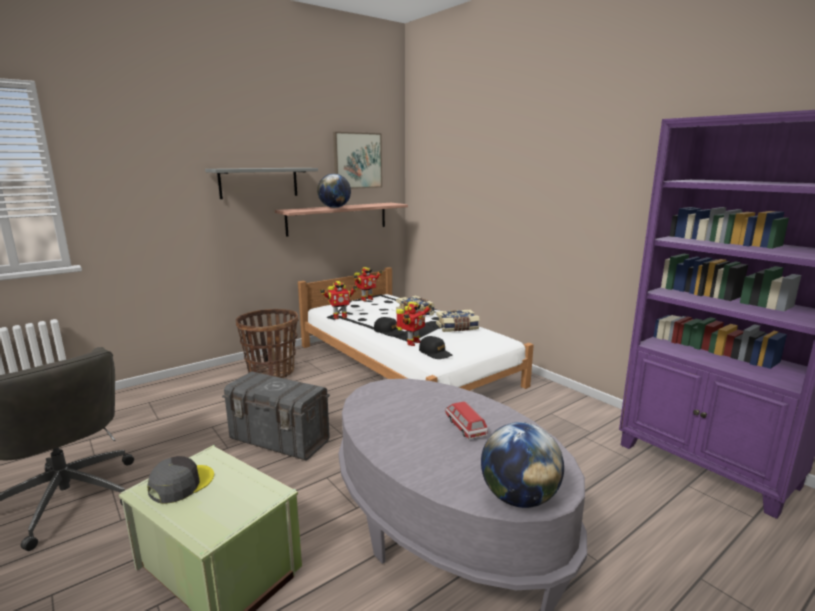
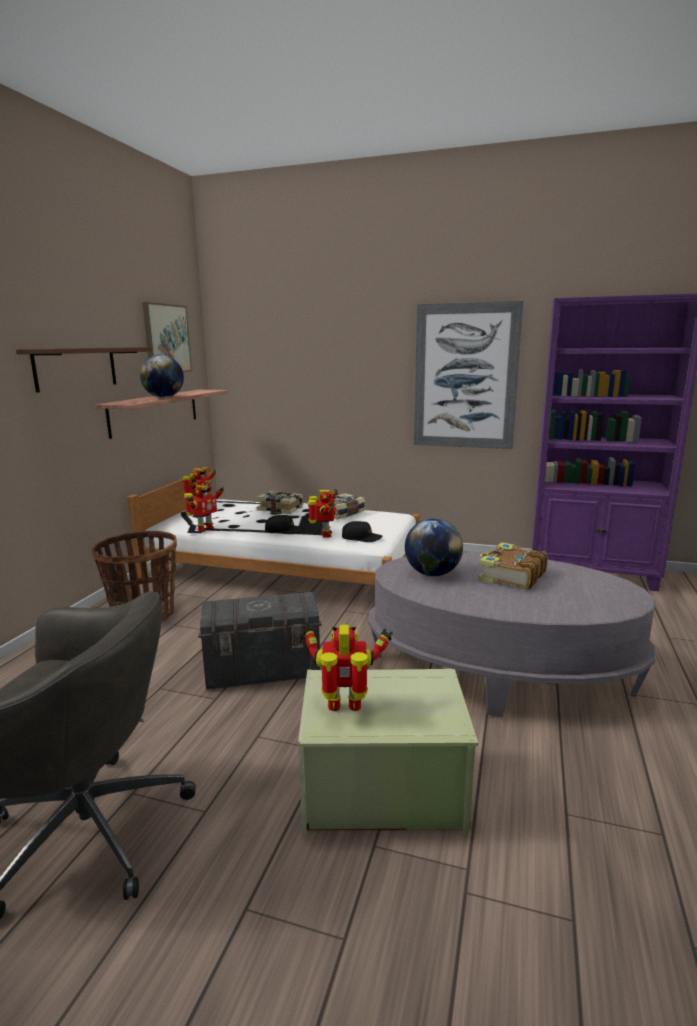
camera: 35 degrees left, 0 degrees up
grey cap [147,456,214,504] -> toy robot [304,624,393,711]
grey shelf [205,168,318,199] -> brown shelf [16,347,152,393]
toy car [445,401,488,439] -> book [478,542,548,589]
globe [481,422,564,508] -> globe moved to [405,518,463,576]
none -> picture [414,301,523,449]

